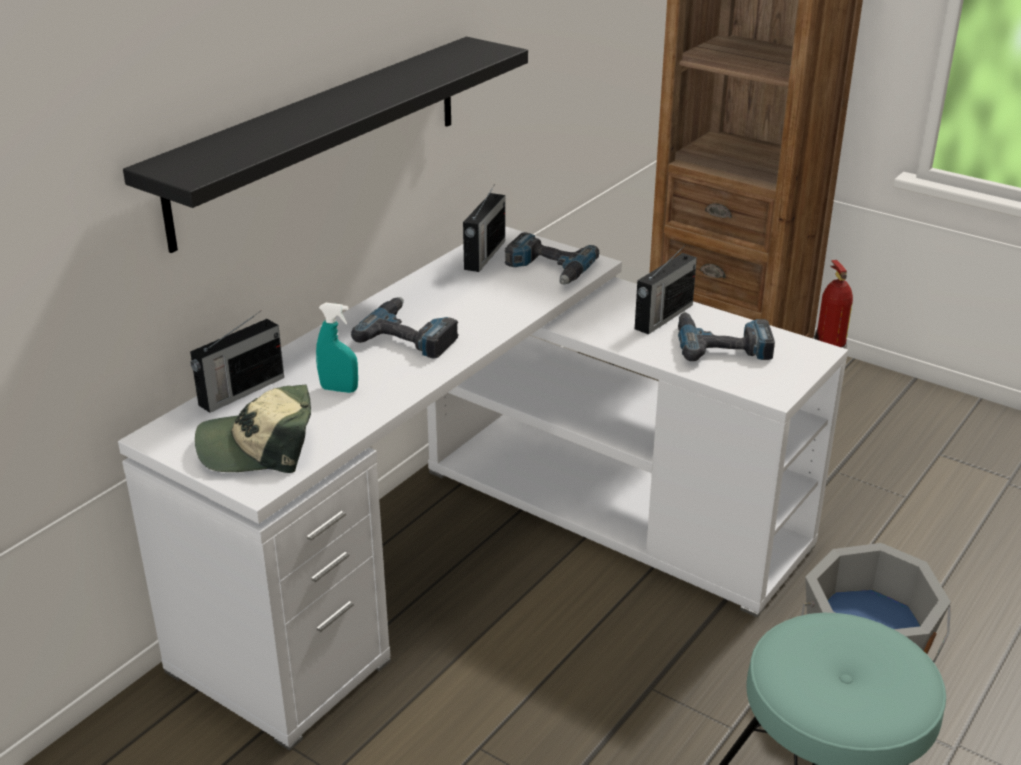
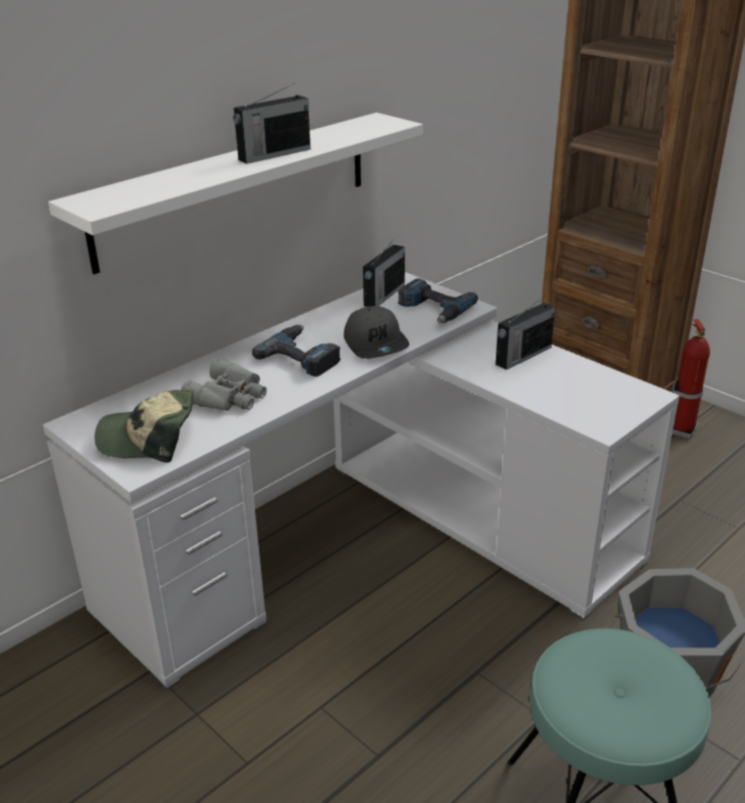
camera: 10 degrees right, 0 degrees up
black shelf [123,37,528,253] -> white shelf [48,112,423,274]
radio [190,311,284,413] -> radio moved to [233,83,311,164]
turquoise spray bottle [316,303,358,393] -> grey binoculars [181,358,267,411]
power drill [678,312,775,361] -> none
none -> grey cap [344,306,409,359]

